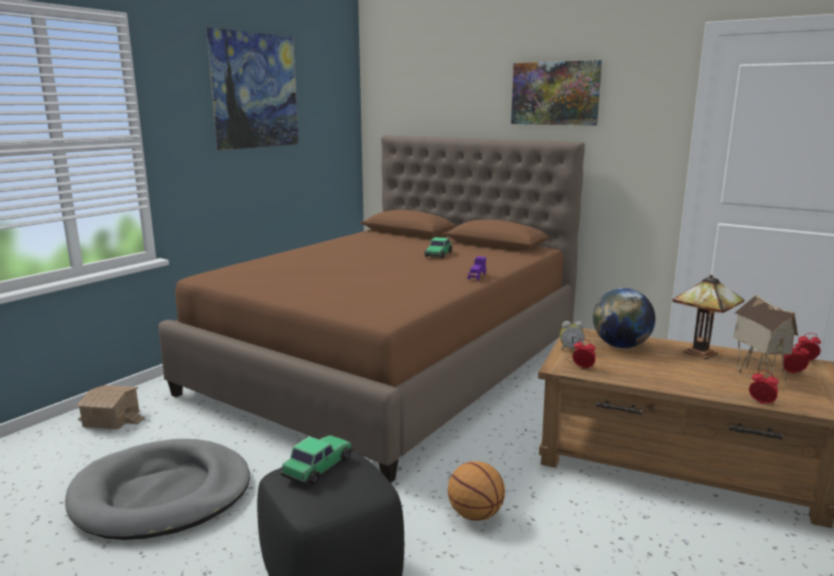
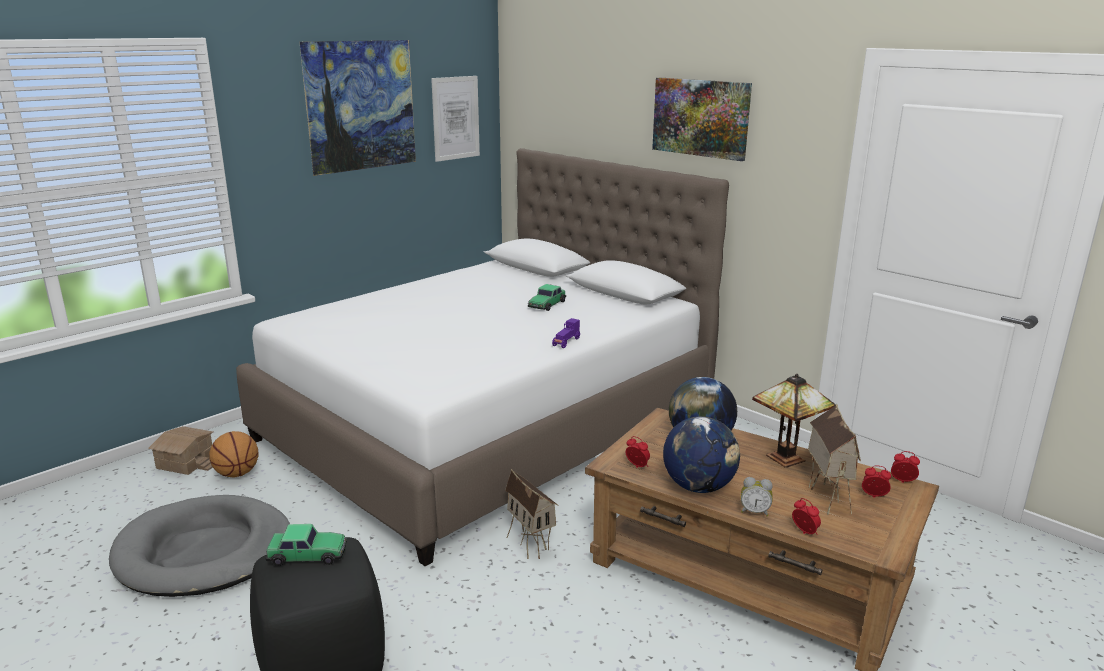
camera: 10 degrees right, 5 degrees up
brown bed [158,135,585,483] -> white bed [236,148,729,566]
toy car [281,435,353,485] -> toy car turned 45 degrees clockwise [266,524,347,566]
basketball [448,461,505,521] -> basketball moved to [209,431,259,478]
alarm clock [560,321,585,350] -> alarm clock moved to [741,477,773,517]
none -> picture [431,76,480,162]
none -> toy house [505,469,559,559]
none -> globe [663,416,740,493]

